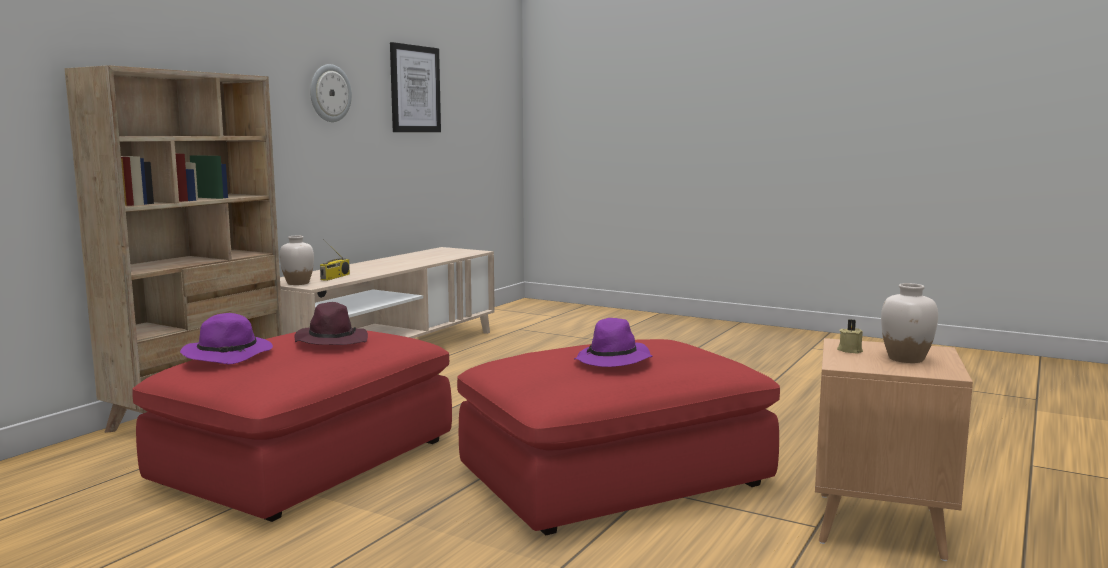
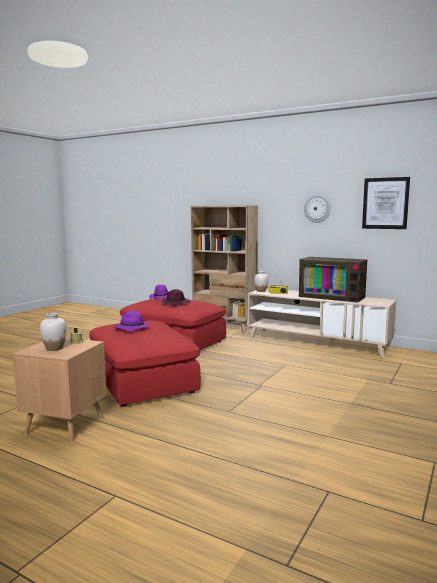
camera: 90 degrees right, 0 degrees up
none -> television [299,257,367,303]

